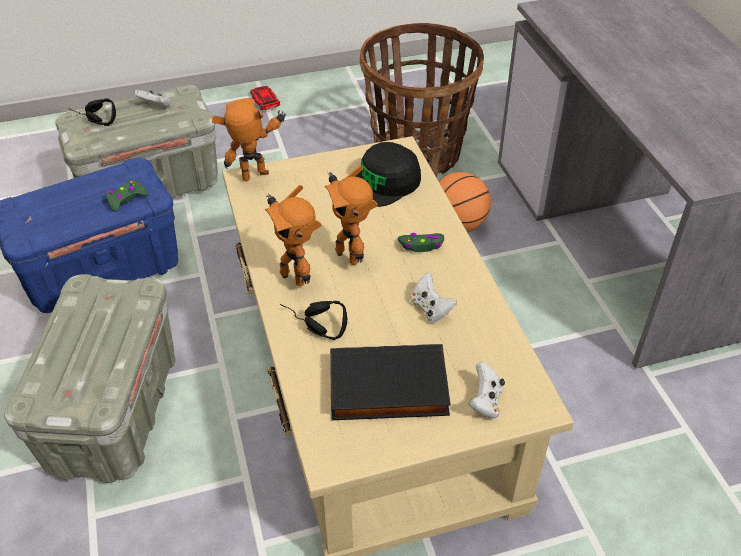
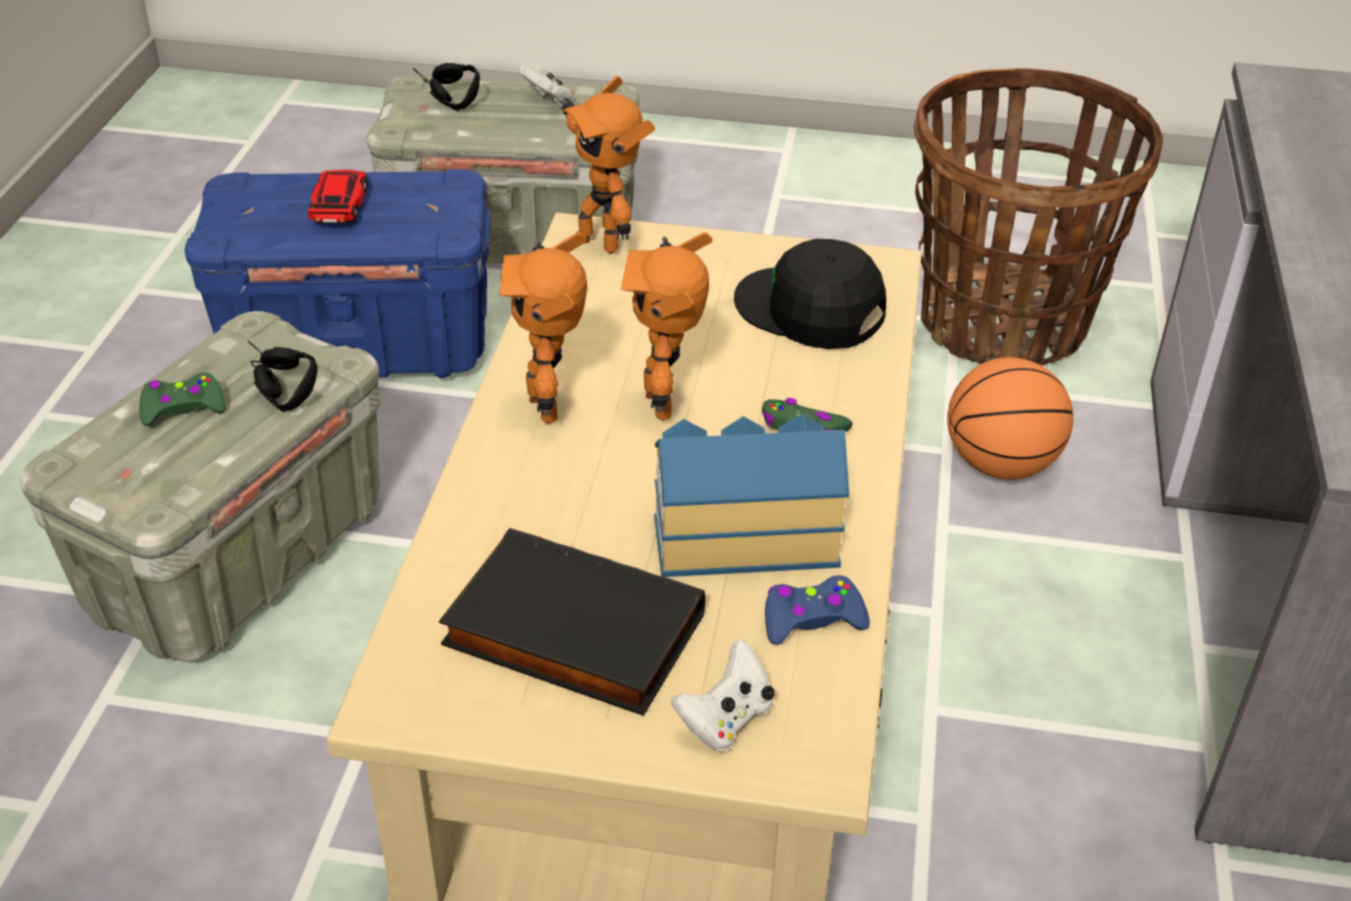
camera: 25 degrees right, 5 degrees down
green game controller [106,179,148,212] -> green game controller moved to [139,373,226,426]
toy robot [212,98,286,181] -> toy robot turned 135 degrees counterclockwise [561,76,655,254]
toy car [250,86,280,110] -> toy car moved to [307,170,367,222]
black headphones [280,301,347,340] -> black headphones moved to [248,341,318,412]
black cap [355,142,421,207] -> black cap turned 45 degrees clockwise [734,239,886,349]
white game controller [411,273,457,323] -> toy house [654,413,849,577]
none -> blue game controller [765,575,870,645]

